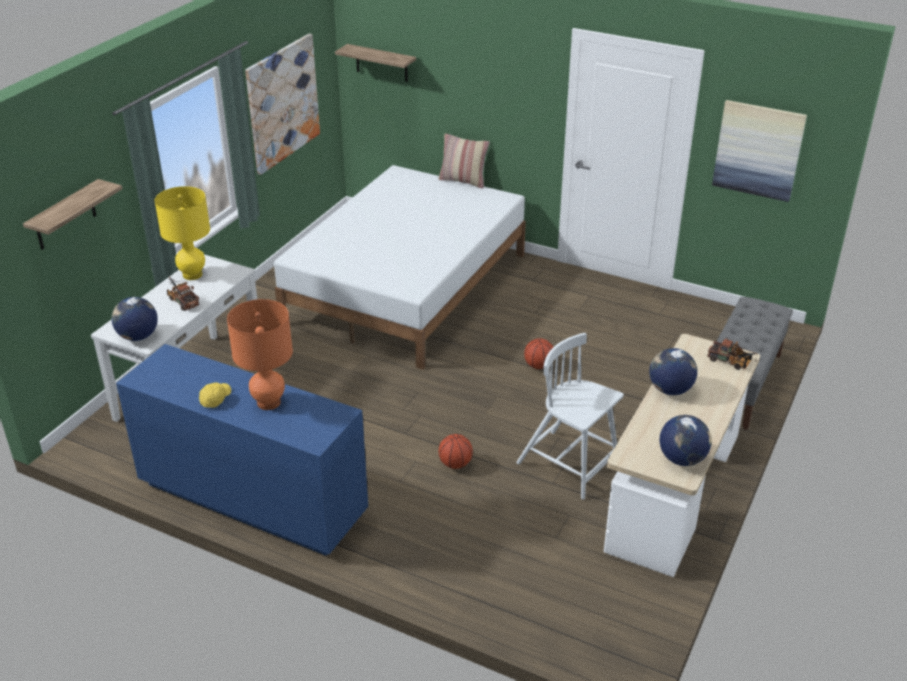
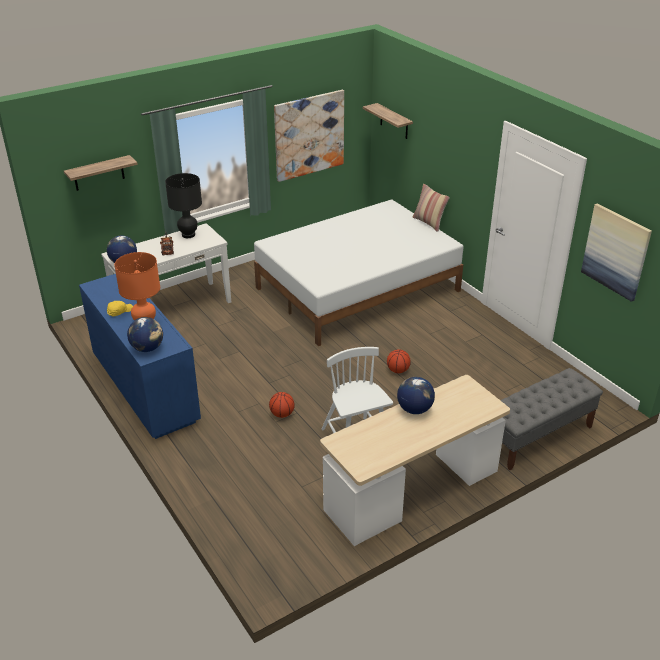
camera: 30 degrees right, 0 degrees up
yellow table lamp [154,186,210,280] -> black table lamp [165,173,202,238]
globe [660,415,712,466] -> globe moved to [127,317,163,352]
toy truck [707,338,757,370] -> none

